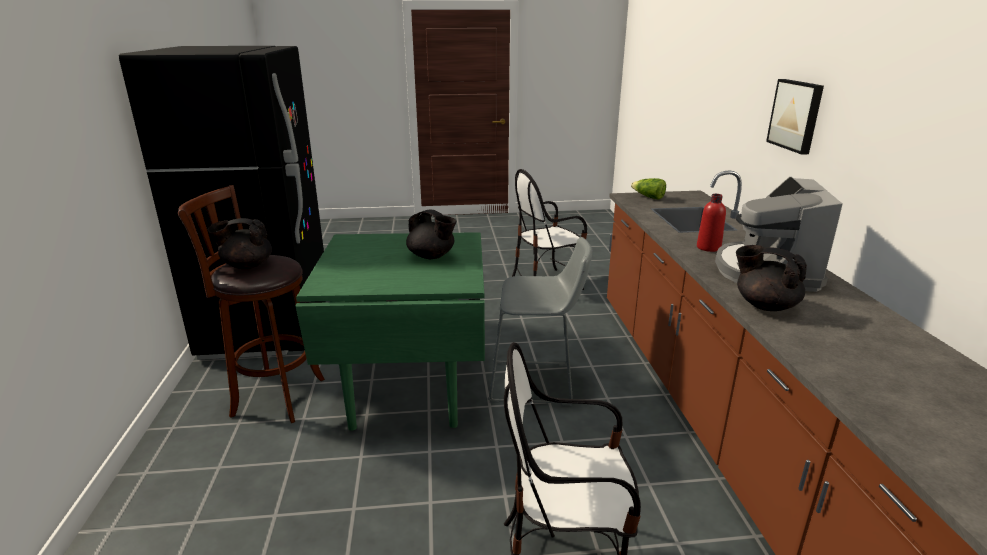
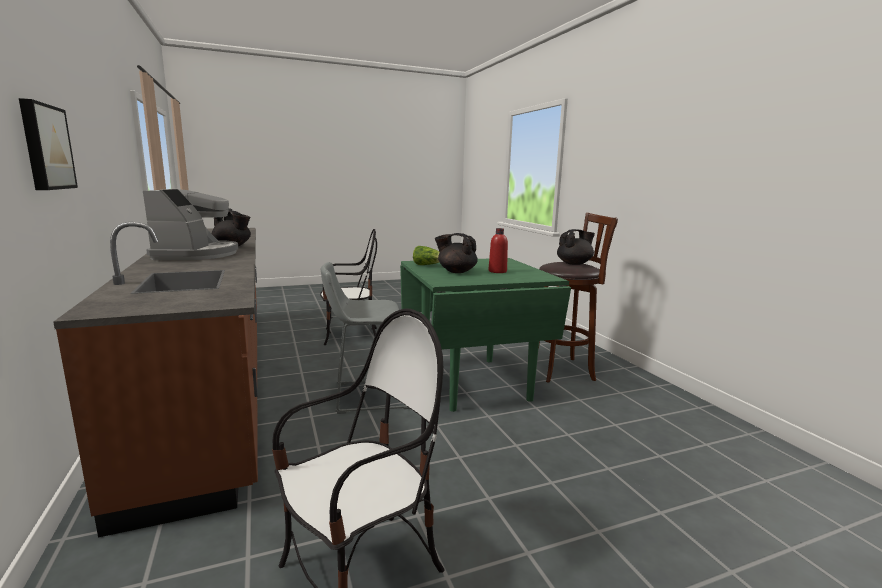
camera: 165 degrees right, 10 degrees down
black fridge [119,46,326,360] -> none
lettuce [631,178,666,200] -> lettuce moved to [413,246,440,265]
red bottle [697,194,726,252] -> red bottle moved to [488,228,508,273]

